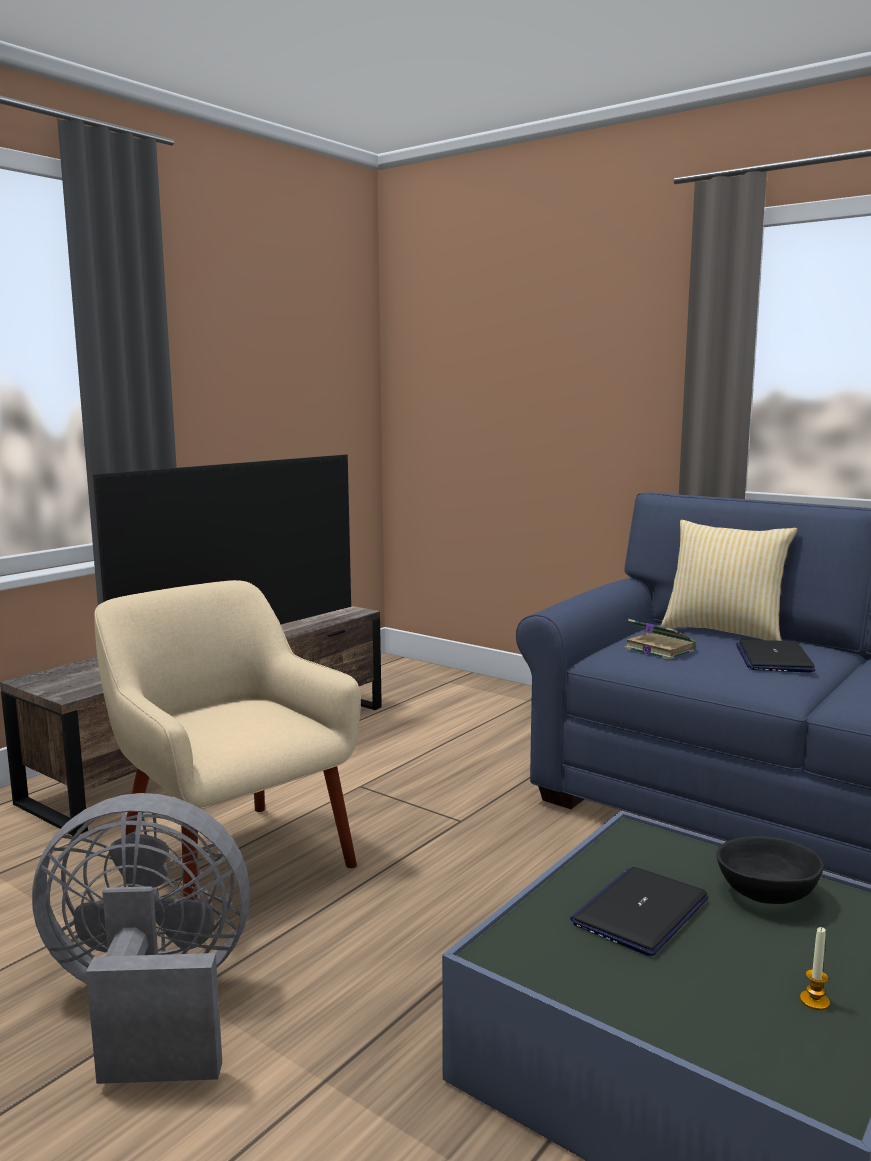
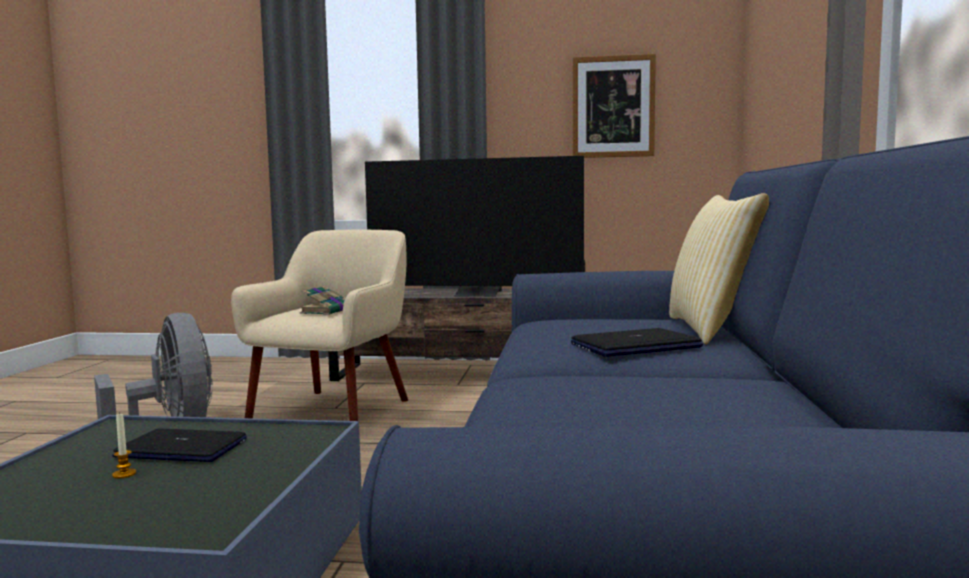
camera: 60 degrees right, 5 degrees down
book [625,619,695,660] -> book moved to [300,286,345,315]
black bowl [716,836,824,904] -> none
candle [800,927,830,1010] -> candle moved to [112,412,136,478]
none -> picture [573,54,656,158]

